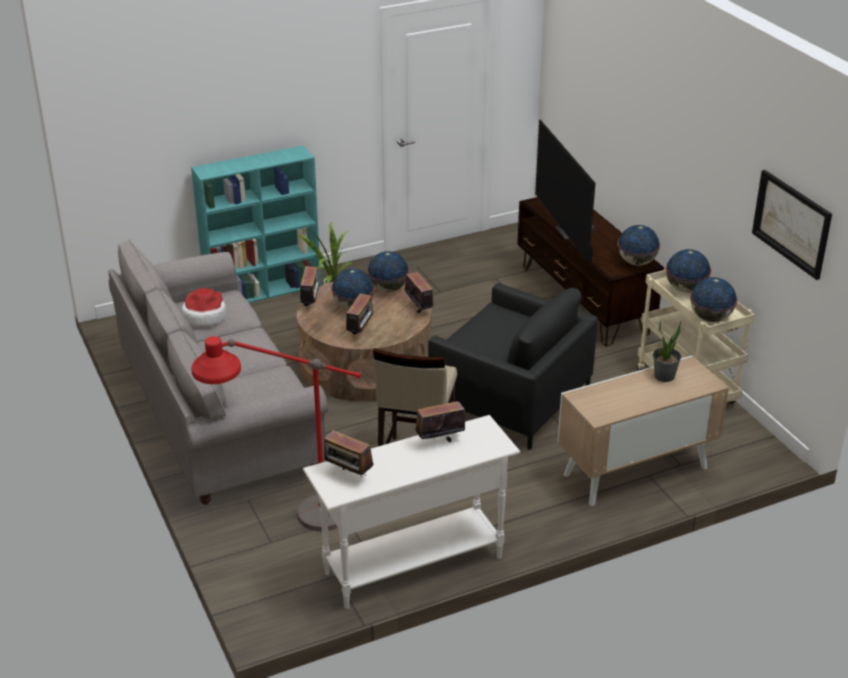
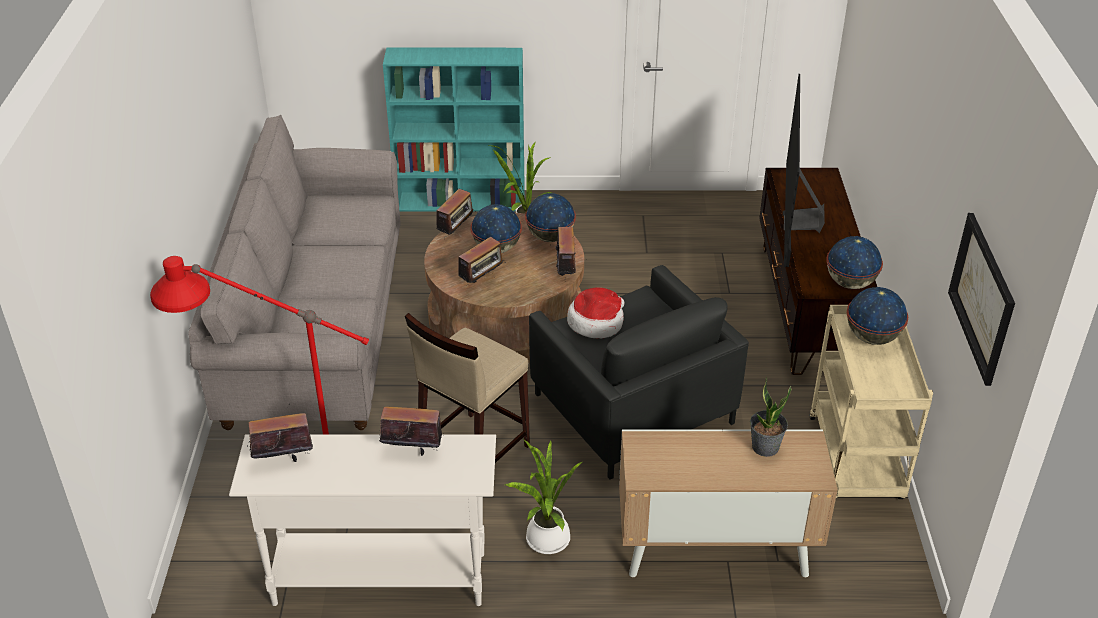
camera: 25 degrees right, 5 degrees up
hat [181,288,226,326] -> hat moved to [567,287,624,338]
radio [324,430,374,475] -> radio turned 105 degrees clockwise [247,404,313,463]
globe [690,277,738,322] -> none
none -> potted plant [505,440,582,554]

